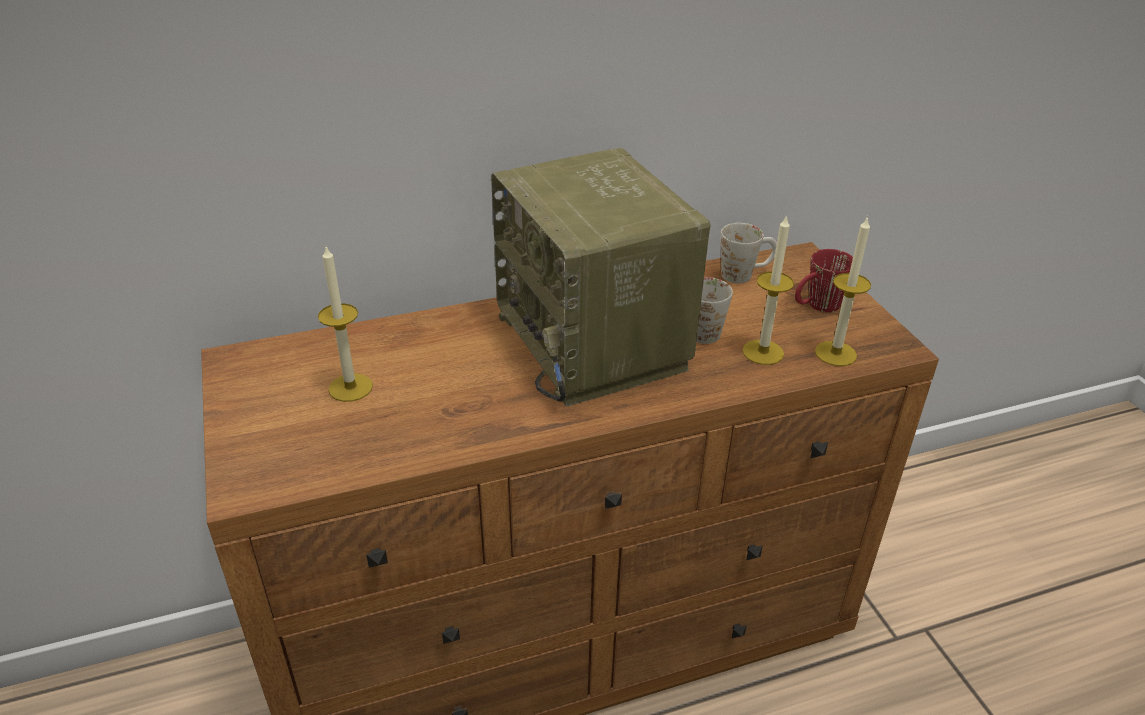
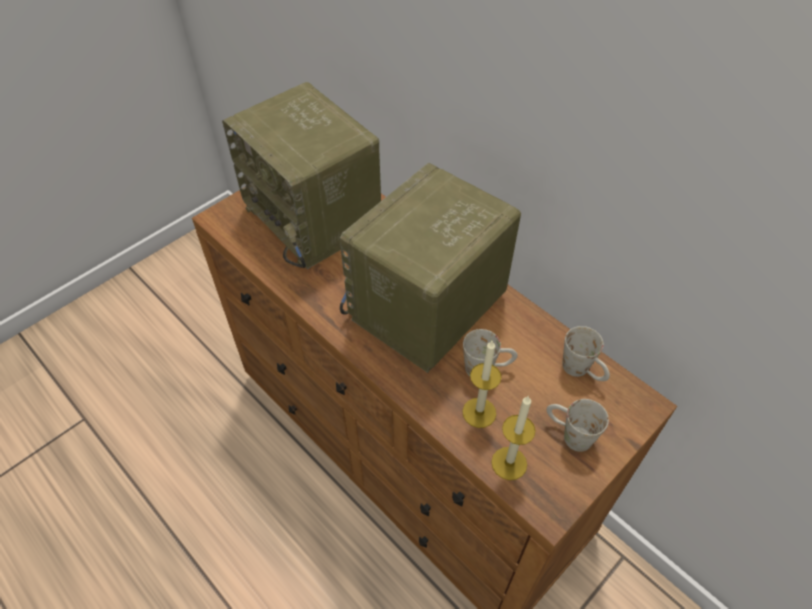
camera: 65 degrees right, 15 degrees up
candle [318,247,373,402] -> radio [222,82,382,269]
red mug [795,249,853,312] -> white mug [546,399,609,452]

